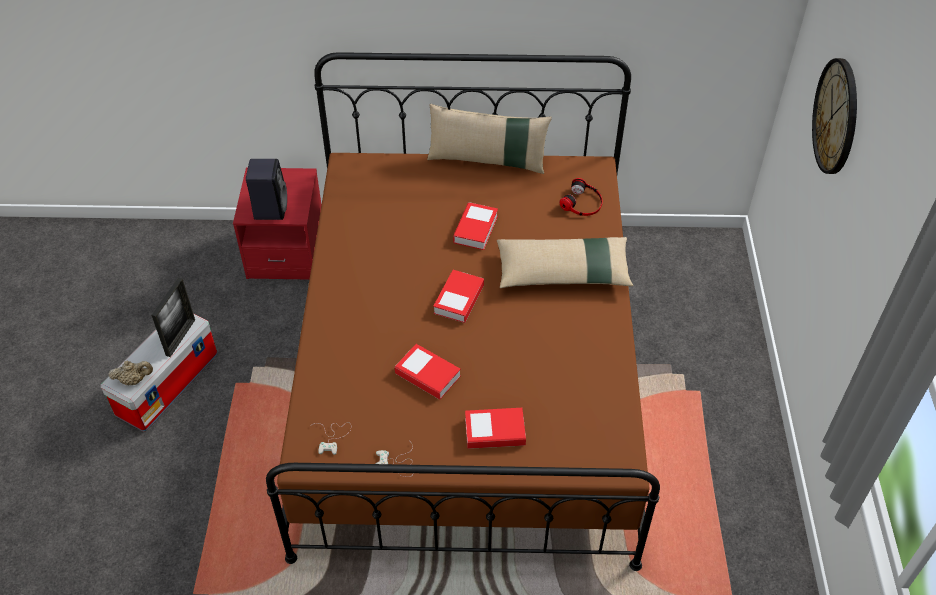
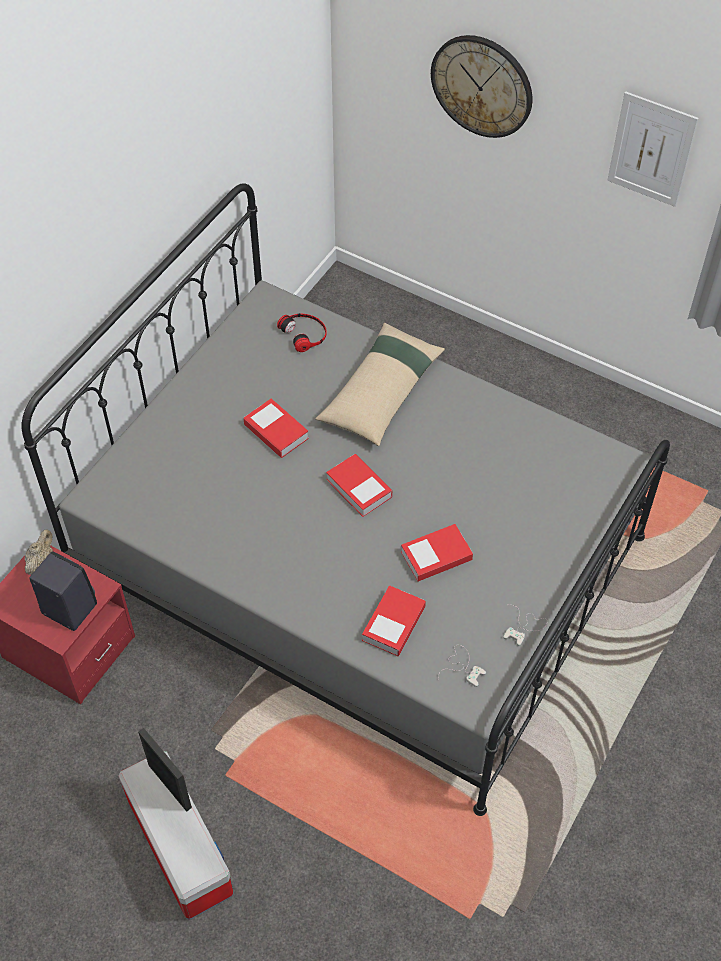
camera: 60 degrees left, 5 degrees up
beige teapot [108,361,153,385] -> beige teapot moved to [25,529,53,575]
brown bed [266,52,660,571] -> grey bed [22,183,670,816]
beige pillow [427,104,552,174] -> none
book [465,408,526,449] -> book moved to [362,585,426,656]
none -> picture [607,91,698,207]

